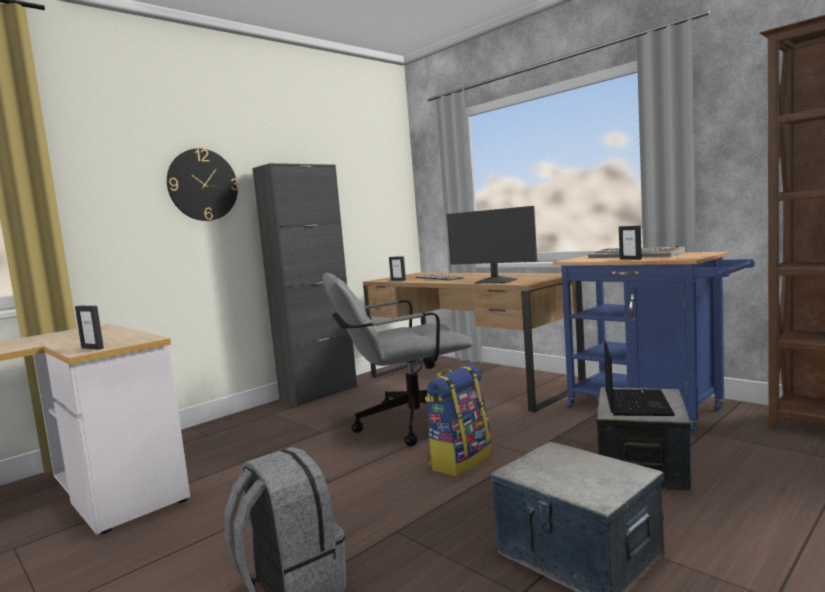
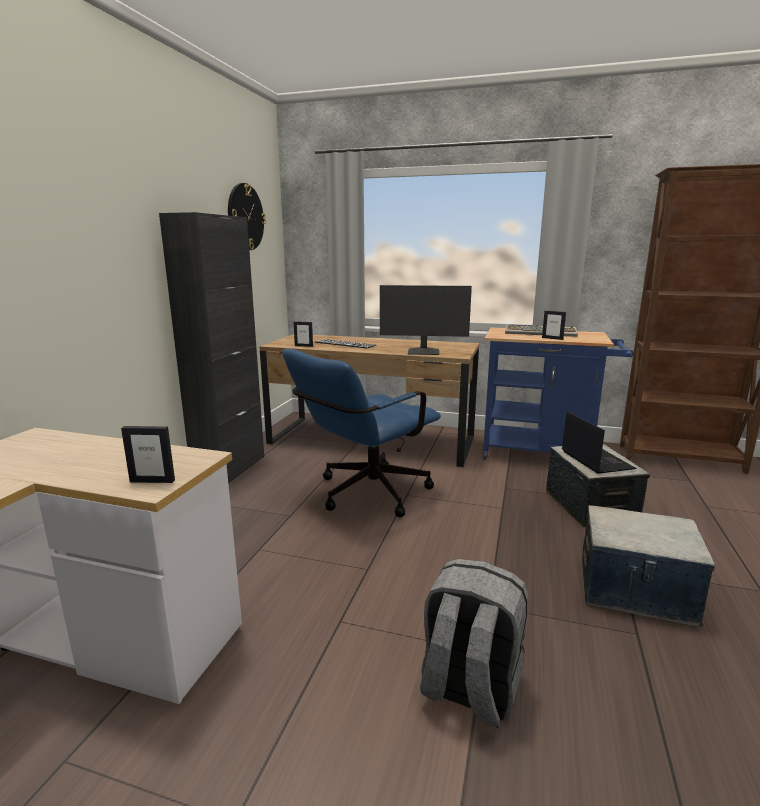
camera: 30 degrees left, 10 degrees up
wall clock [167,148,238,221] -> wall clock moved to [228,183,266,250]
grey office chair [322,273,473,446] -> blue office chair [282,349,441,517]
backpack [425,365,491,477] -> none

